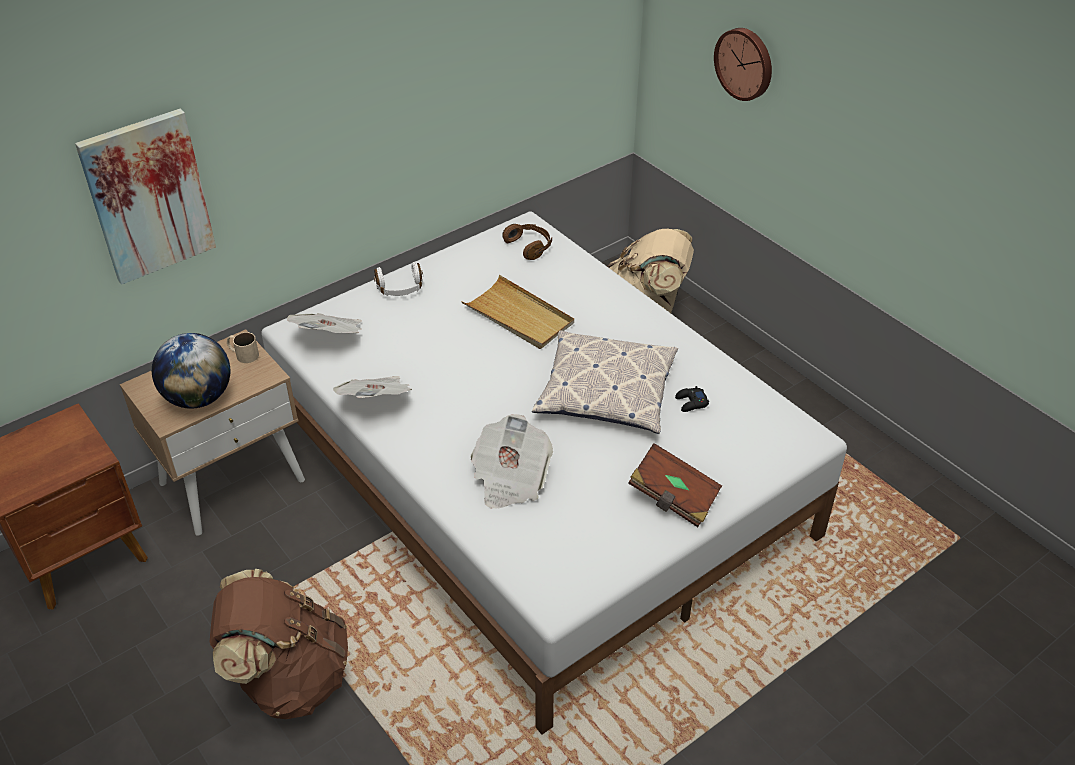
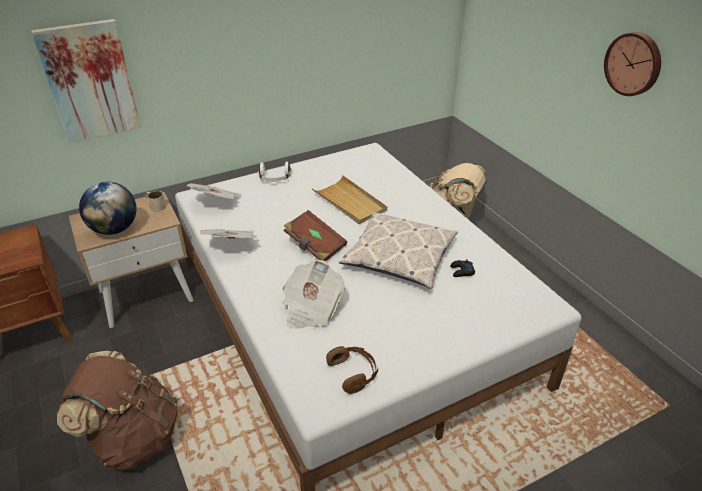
camera: 10 degrees right, 5 degrees down
brown headphones [502,224,552,260] -> brown headphones moved to [326,346,378,394]
brown book [628,443,722,527] -> brown book moved to [284,210,347,261]
wall clock [714,28,772,101] -> wall clock moved to [604,32,661,96]

